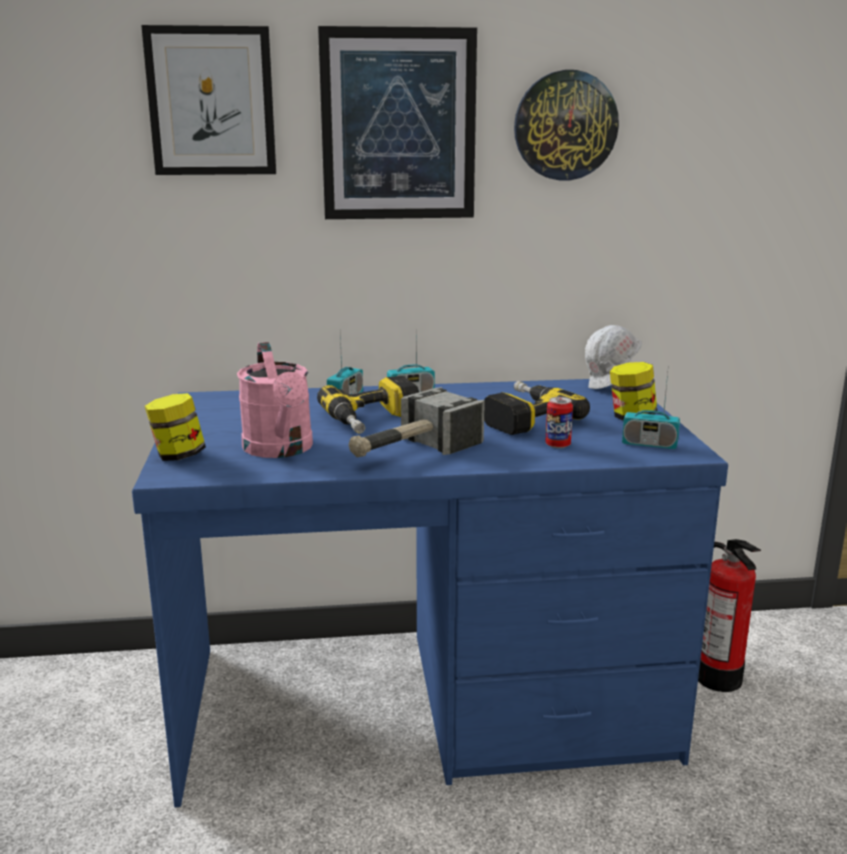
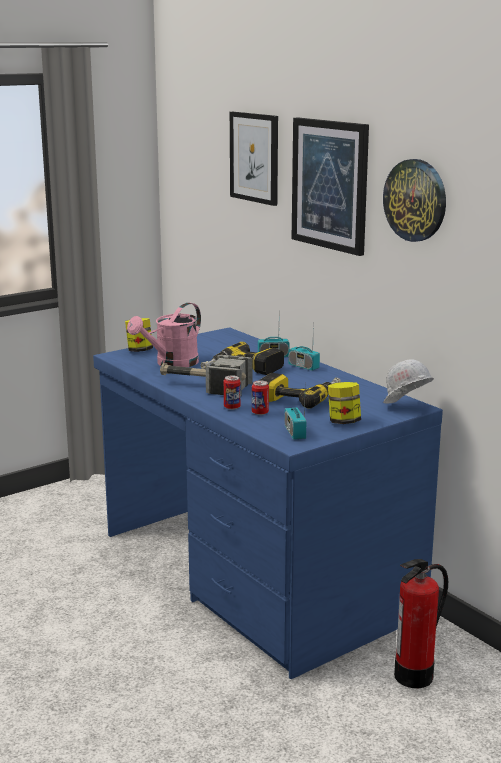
camera: 60 degrees right, 0 degrees up
none -> can [224,376,241,410]

